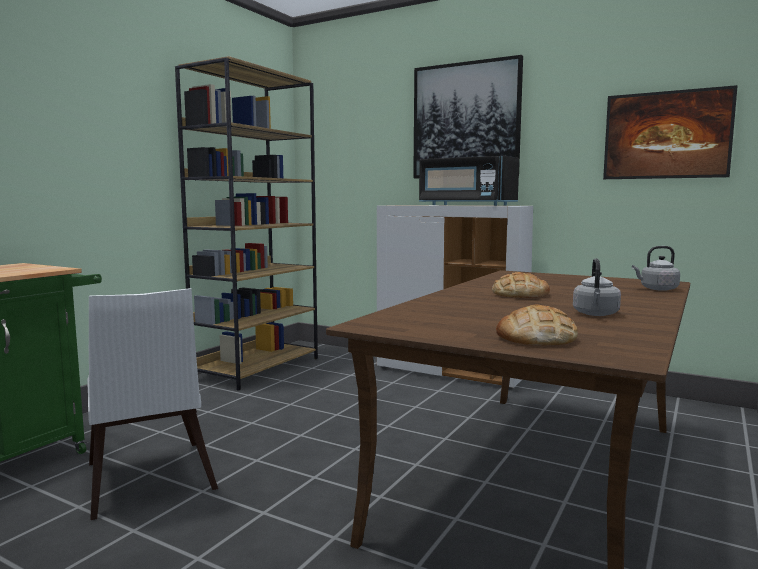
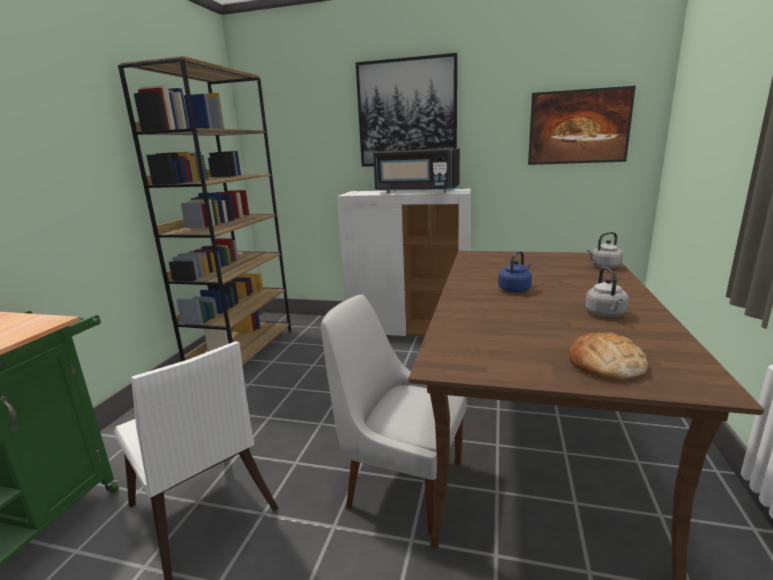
camera: 15 degrees left, 10 degrees up
bread [492,272,550,298] -> blue kettle [498,251,532,293]
none -> white chair [321,294,467,535]

